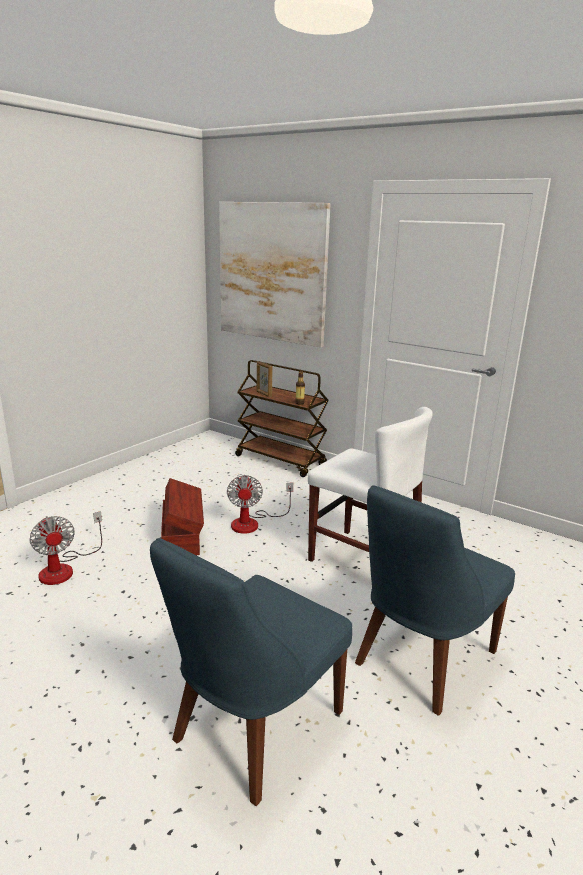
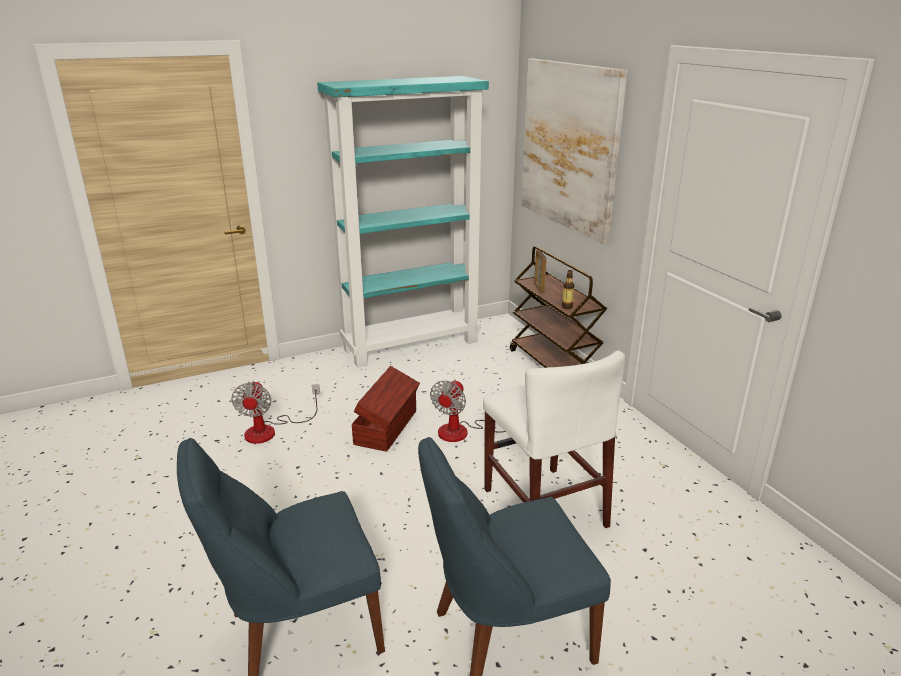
camera: 30 degrees right, 5 degrees up
none -> turquoise bookcase [317,76,489,367]

